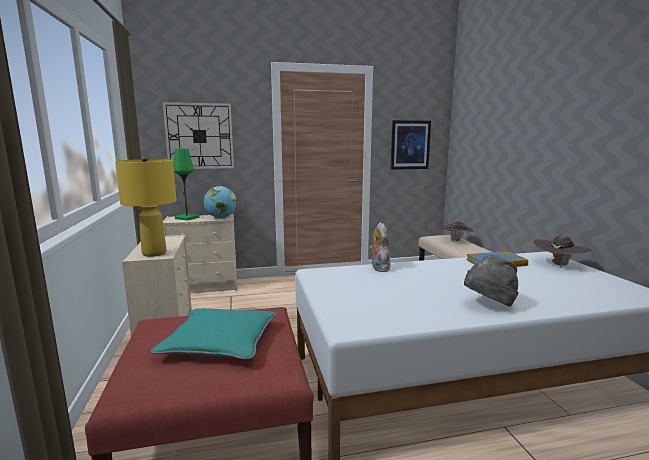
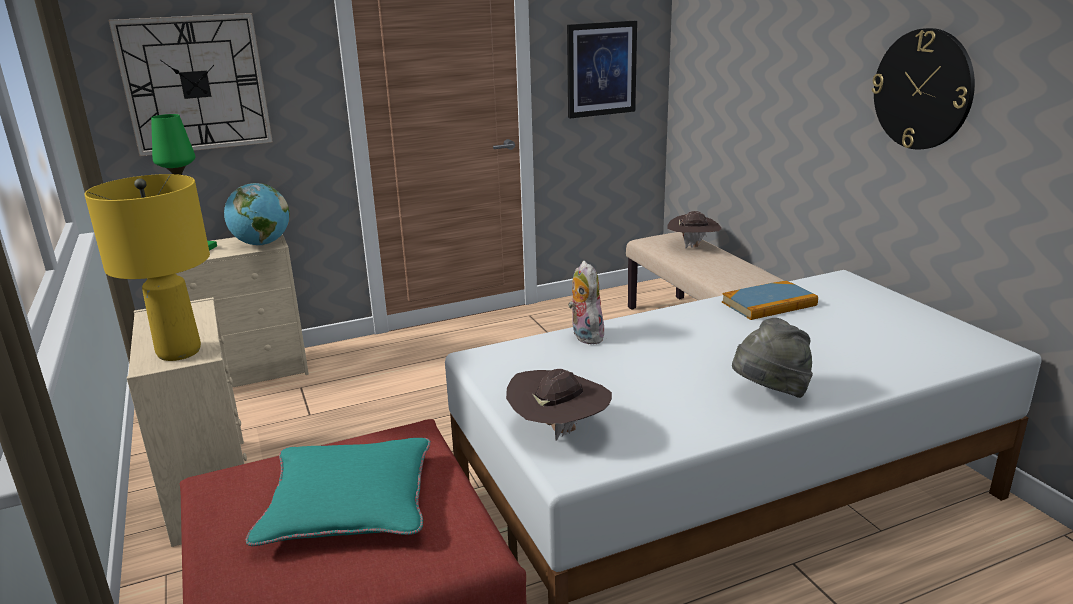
camera: 10 degrees left, 10 degrees up
brown hat [534,235,592,267] -> brown hat moved to [506,369,612,441]
none -> wall clock [872,28,975,150]

